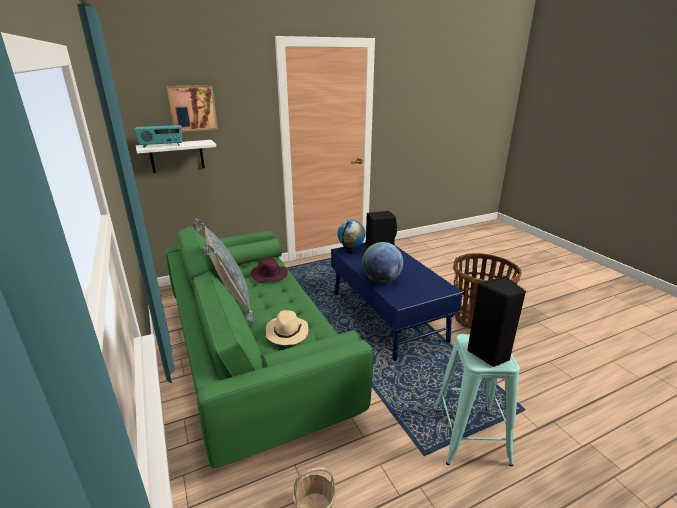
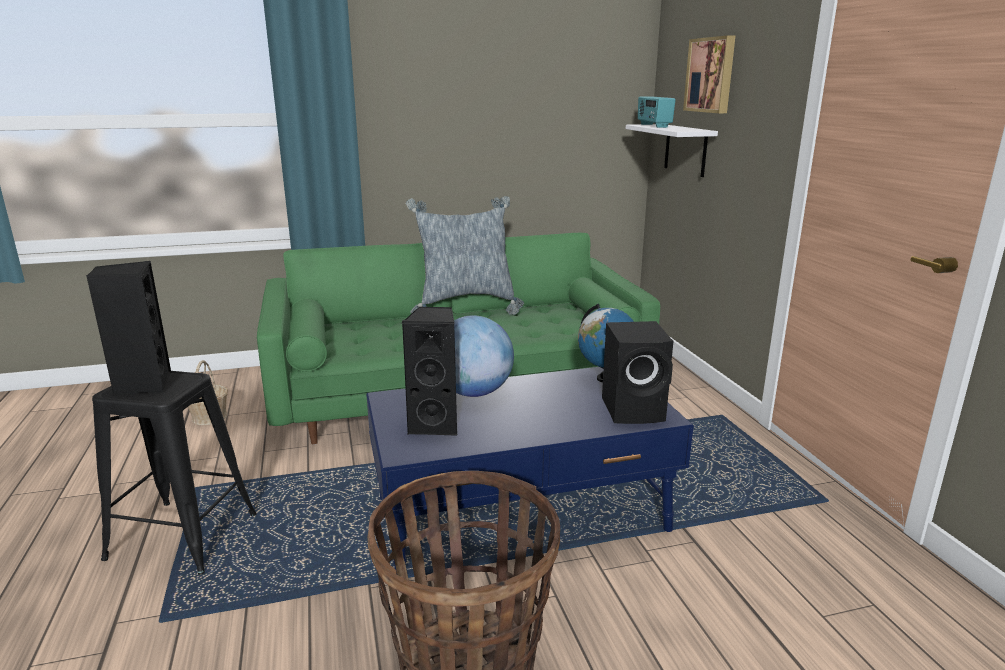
camera: 100 degrees right, 5 degrees down
purple hat [251,257,288,283] -> none
beige hat [266,310,308,345] -> none
turquoise stool [433,334,520,466] -> black stool [92,371,257,575]
none -> black speaker [402,306,458,436]

